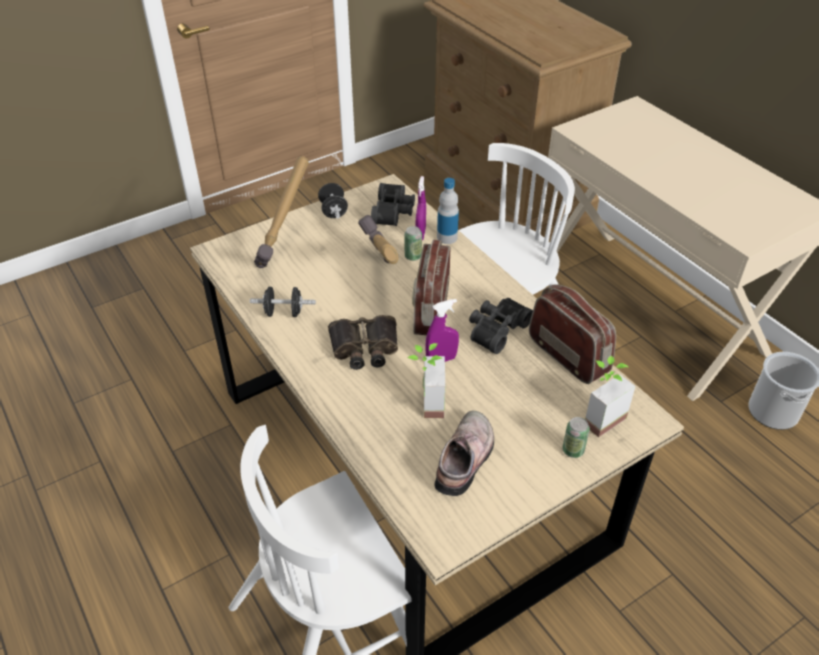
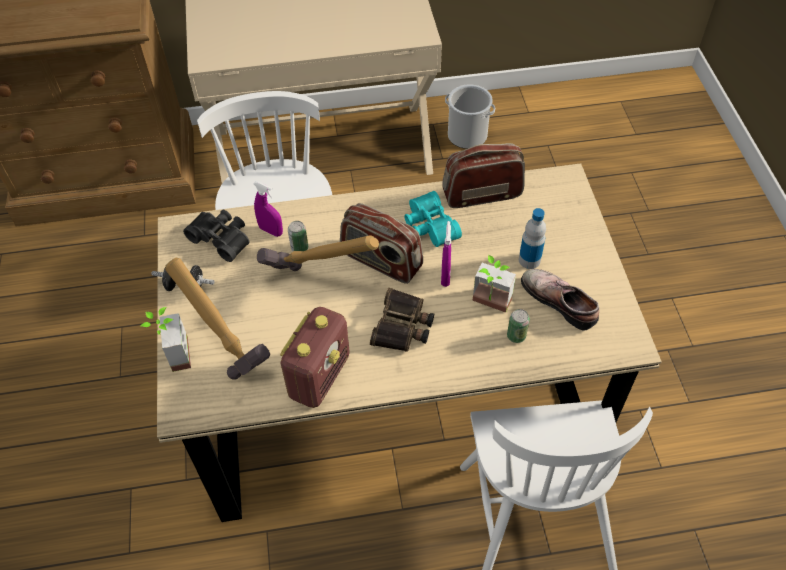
camera: 65 degrees left, 10 degrees up
black dumbbell [250,287,316,317] -> radio [280,307,350,408]
bottle [437,178,459,244] -> bottle moved to [519,208,546,269]
black binoculars [469,298,533,354] -> turquoise binoculars [404,191,462,247]
can [562,417,590,458] -> can moved to [507,309,530,343]
potted plant [585,356,635,437] -> potted plant moved to [141,307,191,372]

